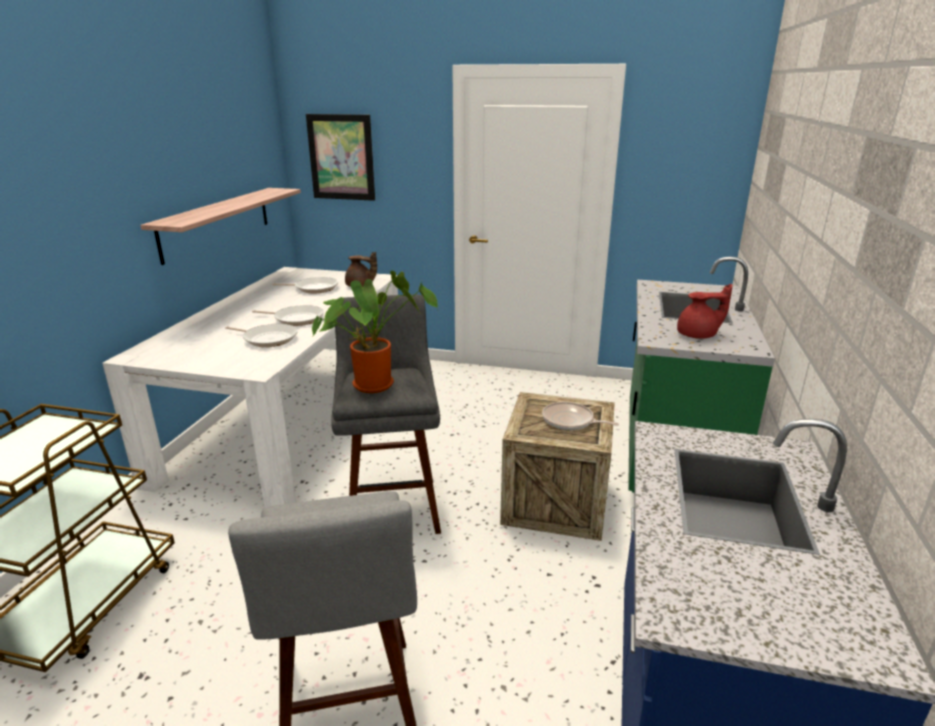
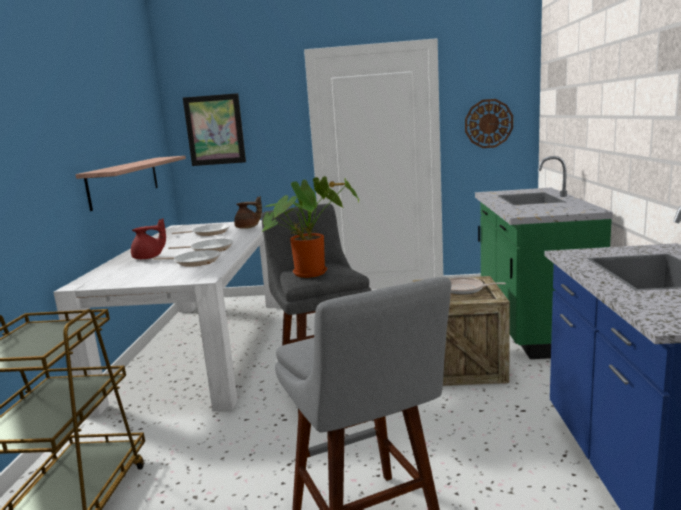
camera: 10 degrees left, 10 degrees down
red teapot [677,284,733,339] -> red teapot moved to [131,218,166,259]
none -> wall clock [465,99,513,148]

